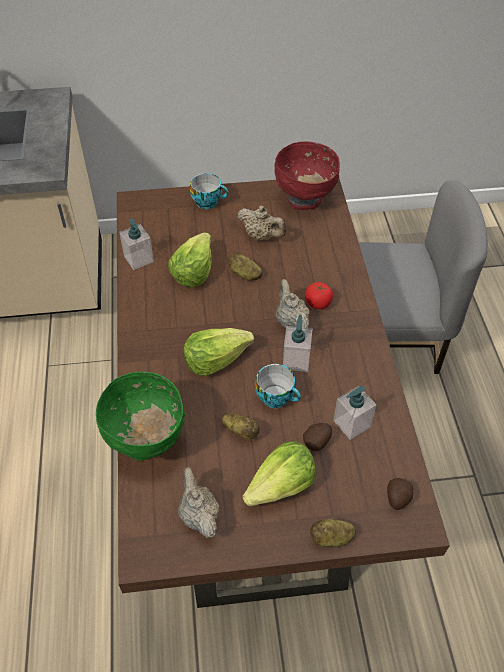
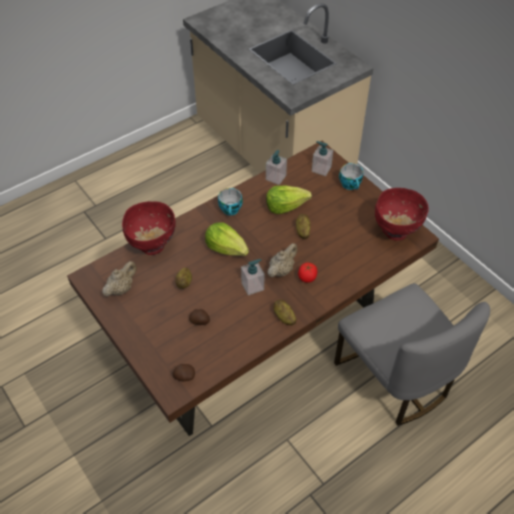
camera: 60 degrees right, 0 degrees up
green bowl [96,372,185,461] -> red bowl [122,201,176,255]
beige teapot [237,206,286,241] -> none
lettuce [242,441,316,506] -> none
cup [255,364,301,408] -> cup moved to [218,188,242,216]
potato [310,519,356,547] -> potato moved to [273,299,296,325]
soap dispenser [333,386,376,440] -> soap dispenser moved to [312,141,333,176]

